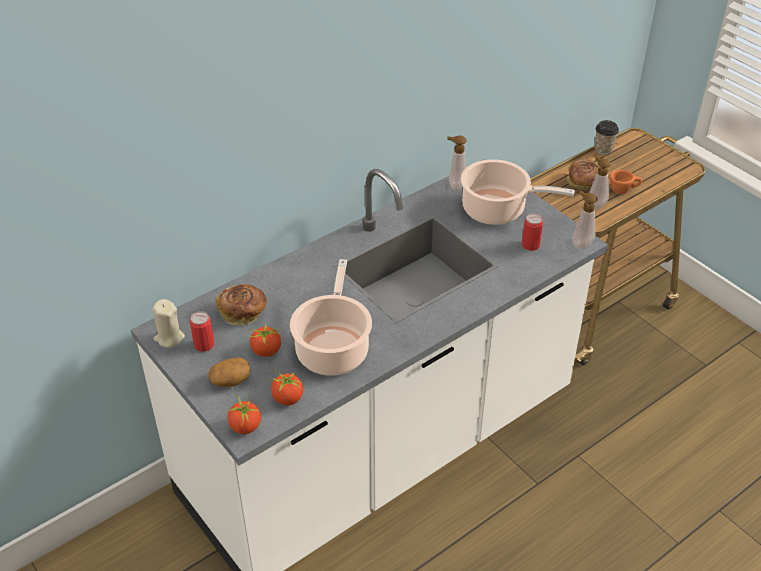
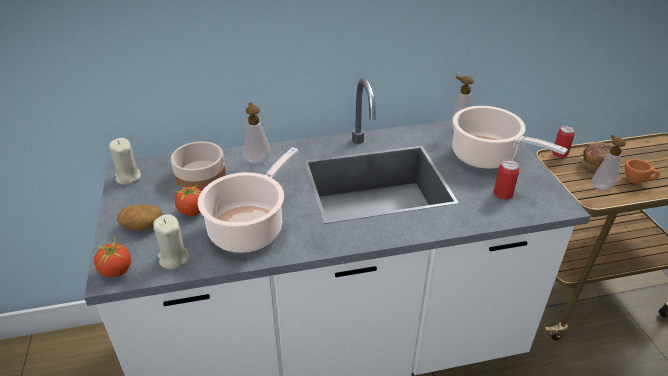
camera: 25 degrees right, 5 degrees down
can [190,311,214,352] -> can moved to [552,126,575,158]
bread [216,284,267,325] -> bowl [171,142,226,190]
tomato [268,369,303,406] -> beige candle [153,214,189,269]
soap dispenser [572,191,598,249] -> soap dispenser moved to [243,103,271,164]
cup [595,120,619,154] -> none

